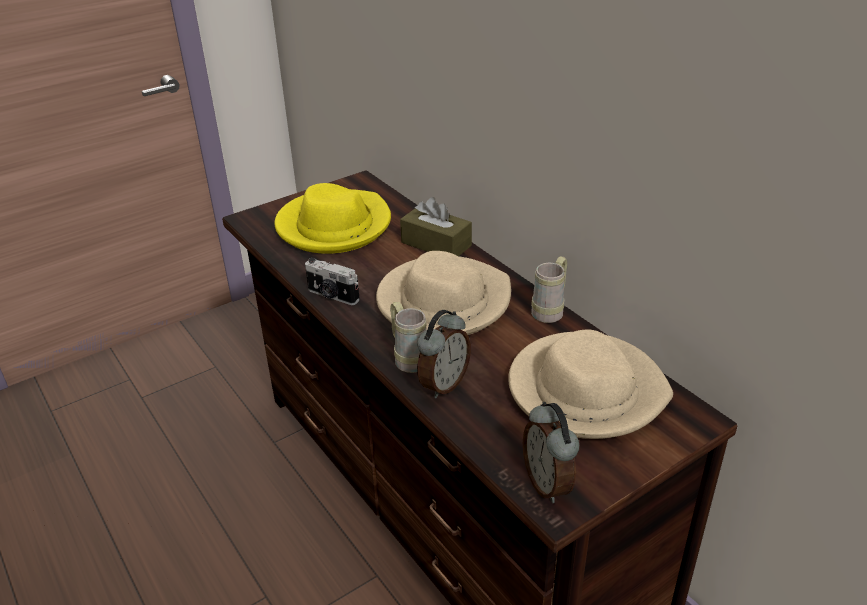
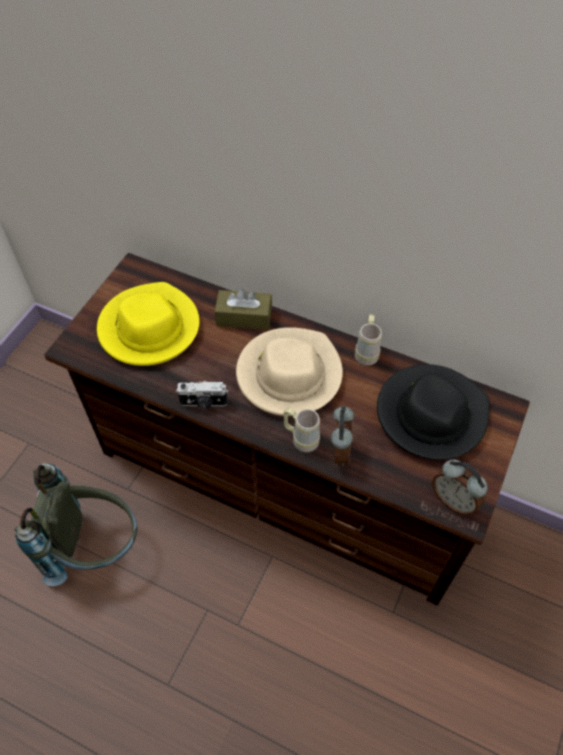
camera: 30 degrees left, 20 degrees up
beige hat [508,330,673,439] -> black hat [377,364,490,460]
none -> grey backpack [14,463,138,586]

